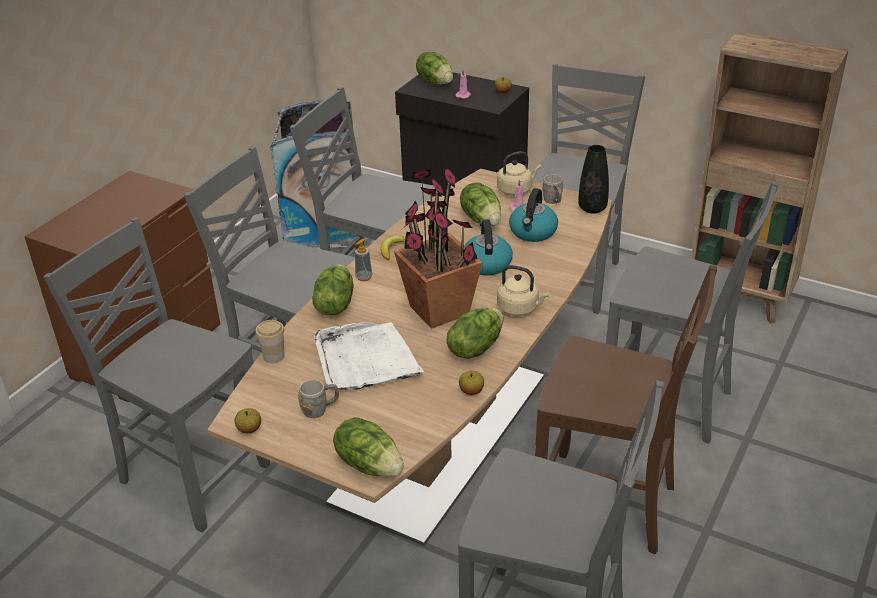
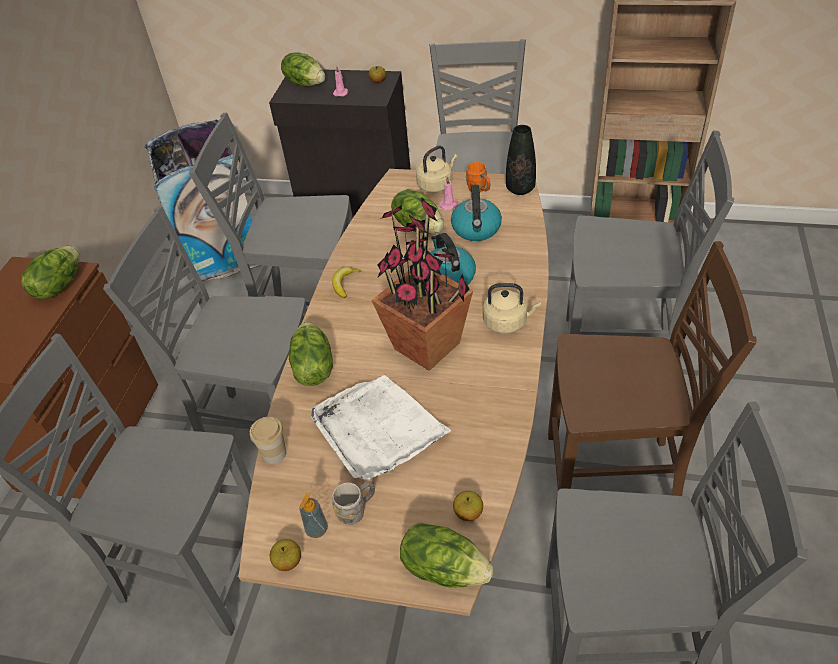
camera: 15 degrees left, 10 degrees up
soap dispenser [355,239,372,281] -> soap dispenser moved to [299,493,328,538]
lettuce [447,308,503,359] -> lettuce moved to [21,246,80,299]
apple [459,371,484,395] -> apple moved to [453,491,483,521]
grey mug [542,174,563,204] -> orange mug [466,162,490,192]

